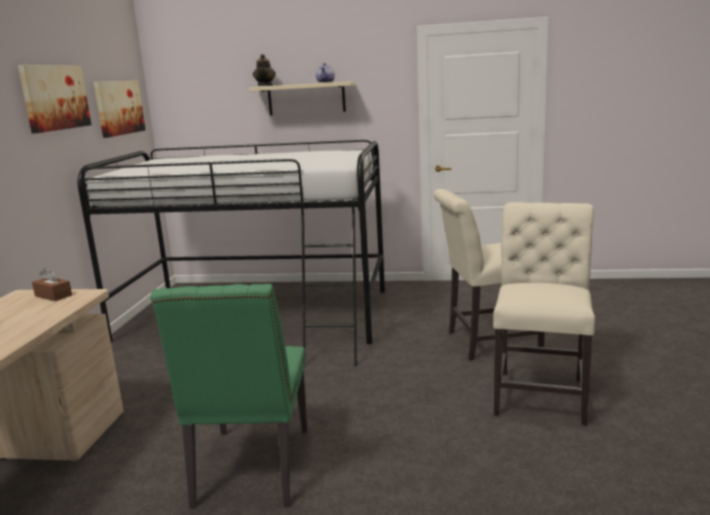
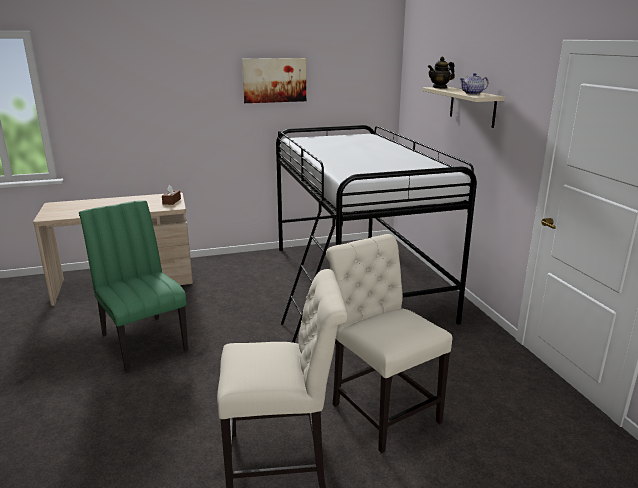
camera: 65 degrees right, 5 degrees up
picture [93,81,146,138] -> none
green chair [151,284,307,509] -> green chair turned 75 degrees clockwise [79,200,188,371]

